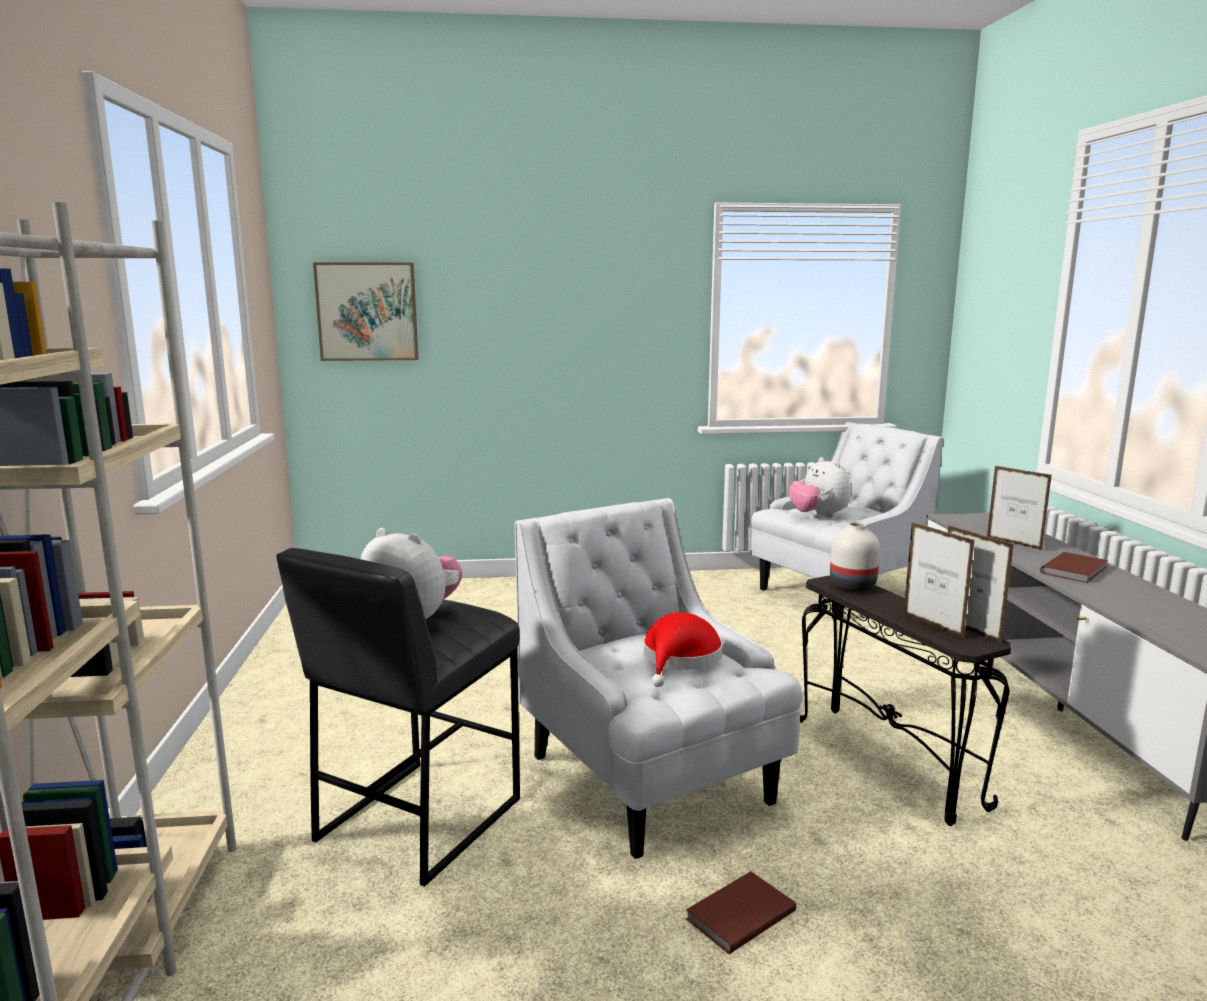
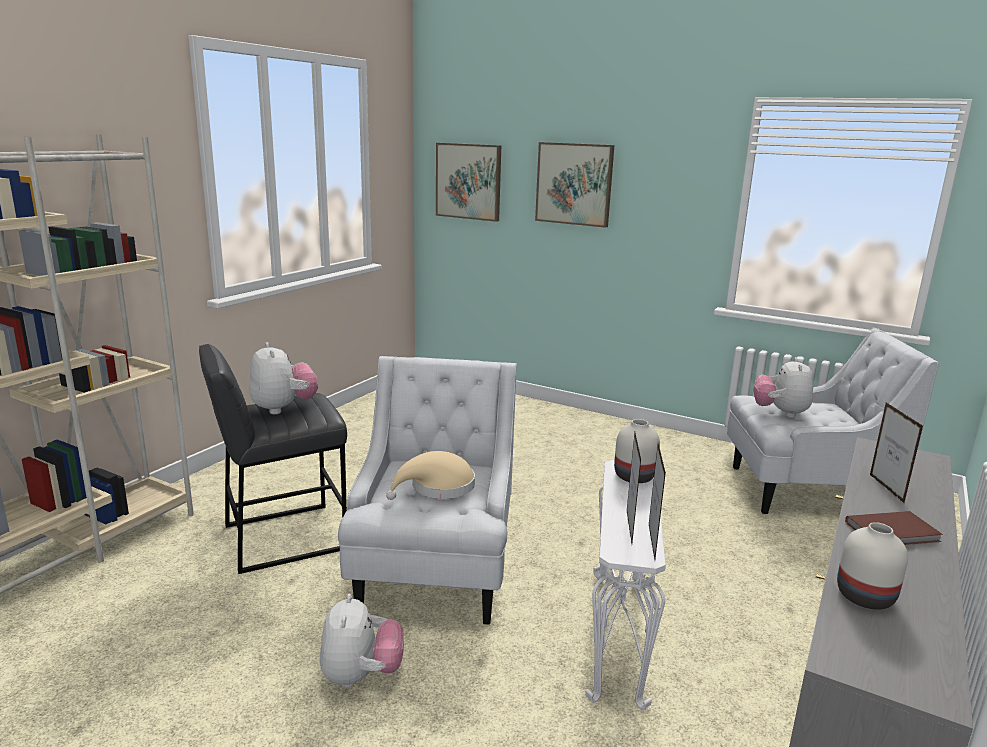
camera: 35 degrees right, 5 degrees up
red hat [643,612,723,687] -> beige hat [386,451,475,500]
brown book [686,871,796,954] -> plush toy [320,594,404,688]
black side table [800,575,1011,826] -> white side table [585,460,666,711]
none -> picture [535,142,614,228]
none -> white vase [837,522,908,609]

